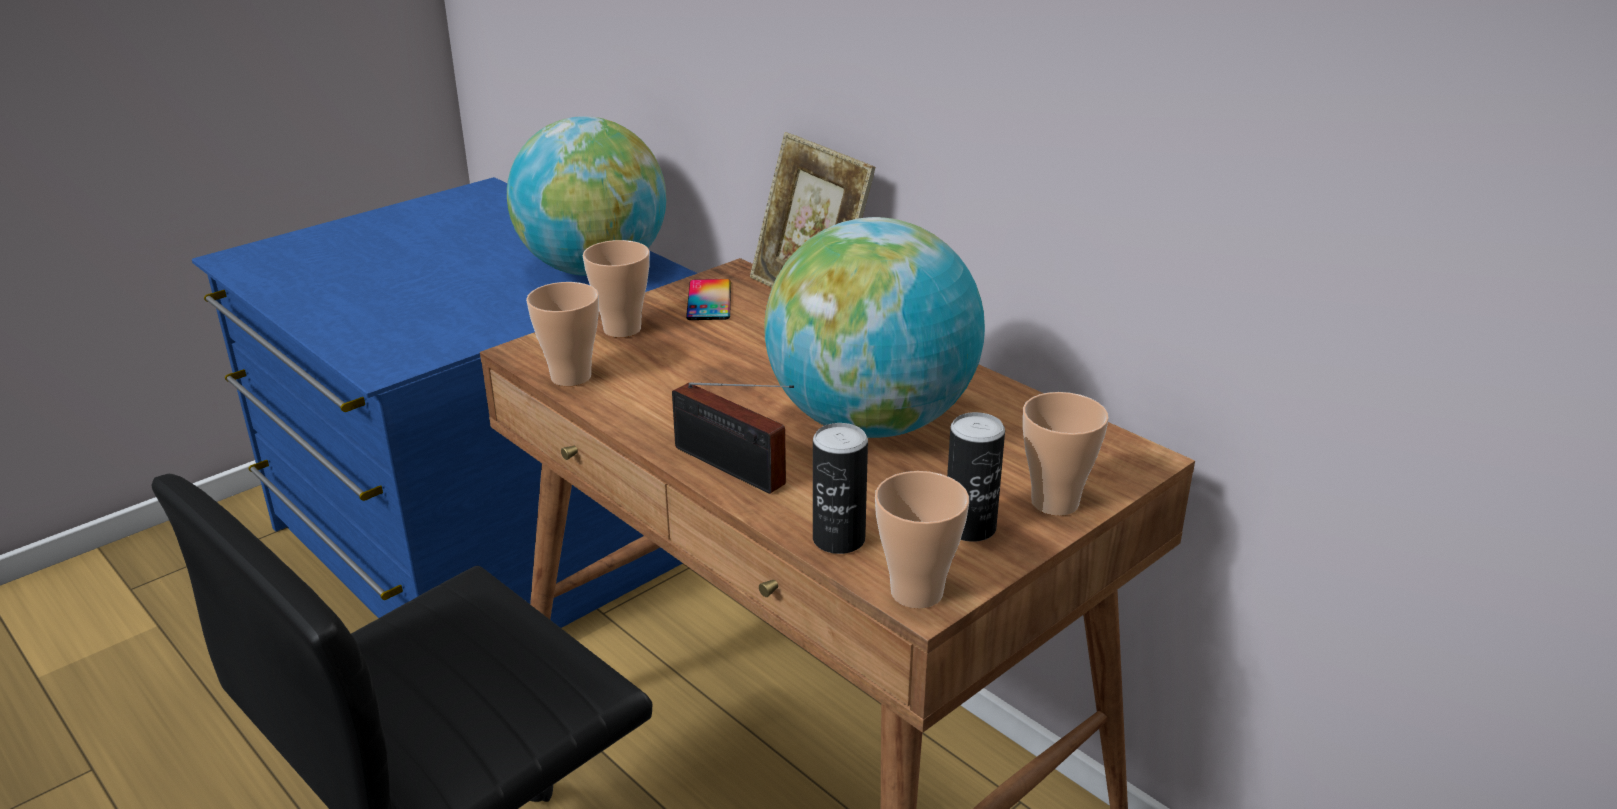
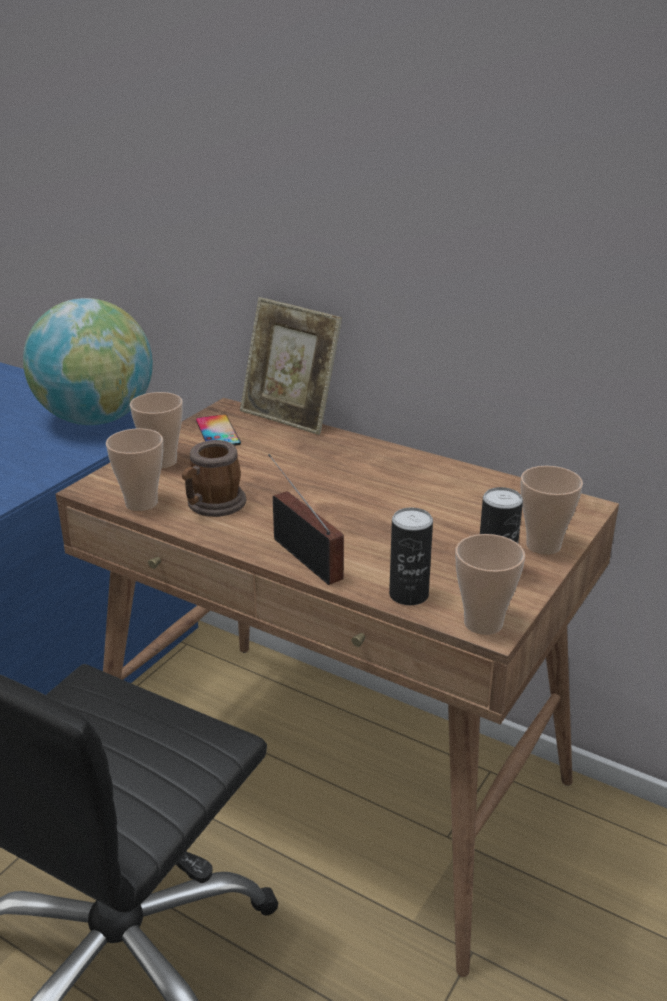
camera: 15 degrees left, 0 degrees up
radio [672,383,794,494] -> radio turned 150 degrees counterclockwise [268,454,344,585]
globe [764,217,985,438] -> none
none -> mug [182,440,246,517]

